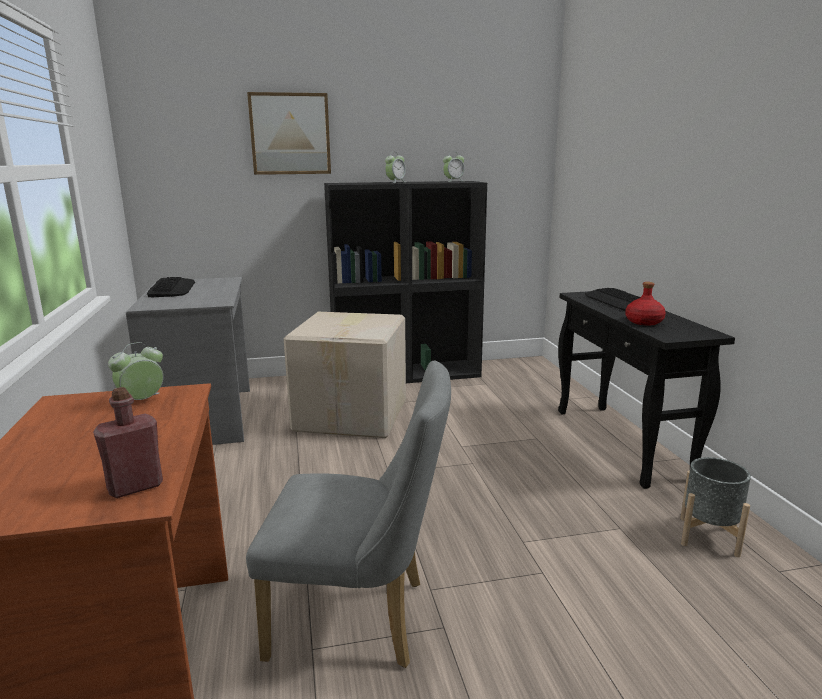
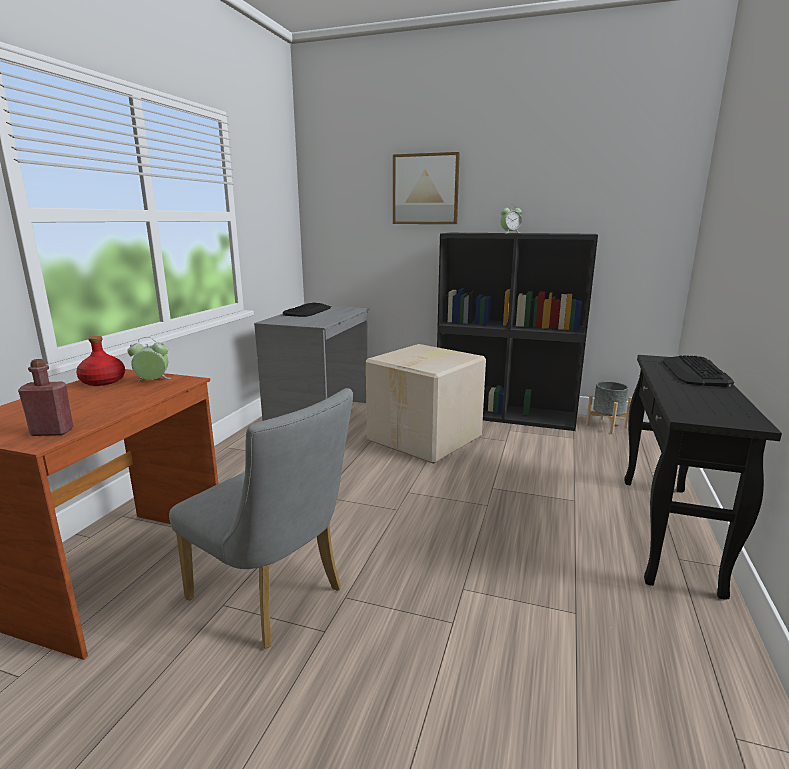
camera: 30 degrees right, 0 degrees up
alarm clock [443,152,465,182] -> none
red bottle [625,282,666,325] -> red bottle moved to [76,336,125,386]
grey planter [680,457,751,557] -> grey planter moved to [586,381,632,434]

